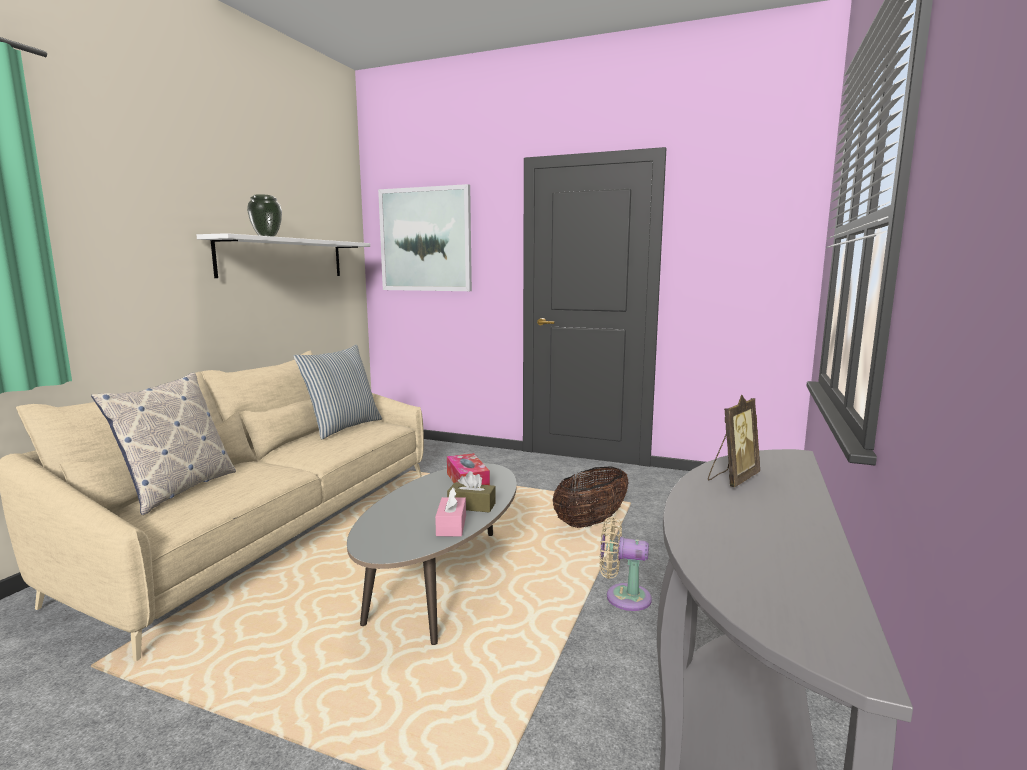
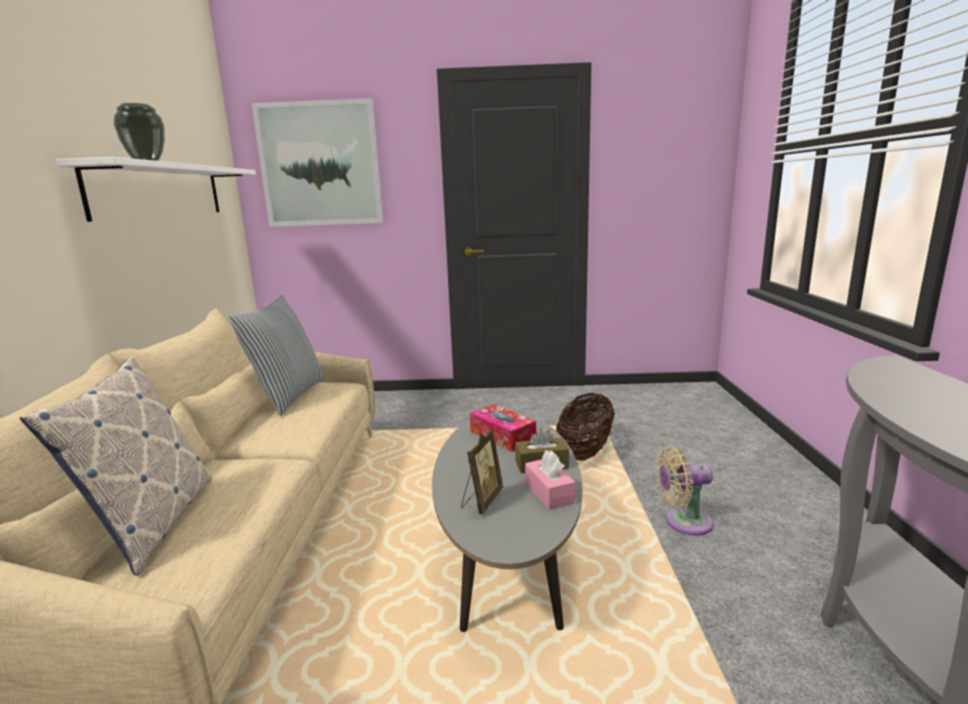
camera: 20 degrees left, 5 degrees up
picture frame [708,394,760,487] -> picture frame moved to [461,429,503,515]

